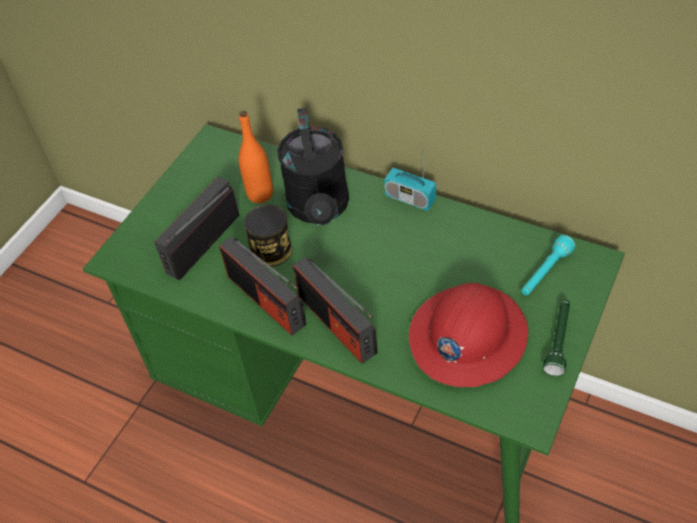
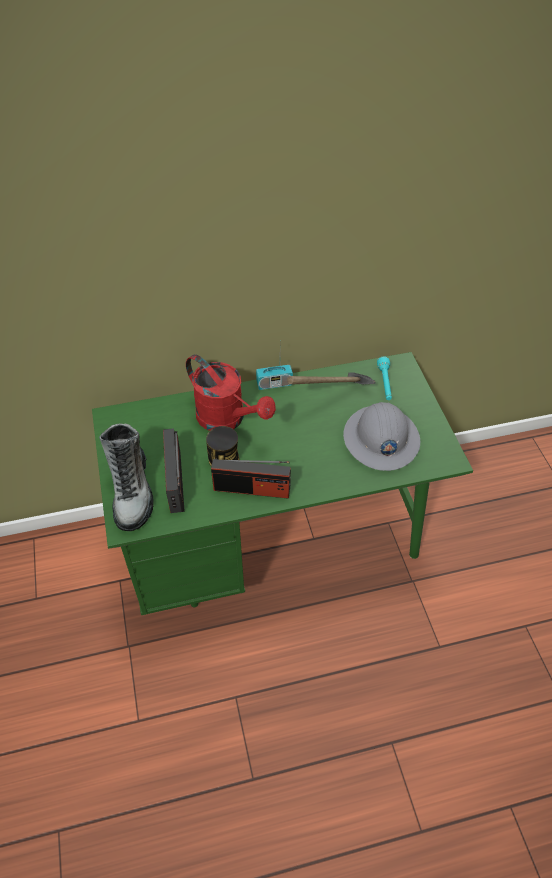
camera: 45 degrees left, 0 degrees up
orange bottle [238,111,273,203] -> none
black watering can [277,108,349,225] -> red watering can [186,355,276,431]
radio [293,257,377,364] -> none
red hard hat [409,283,528,387] -> grey hard hat [343,402,420,471]
green flashlight [543,299,570,377] -> none
none -> boot [99,424,153,531]
none -> hammer [287,373,375,385]

